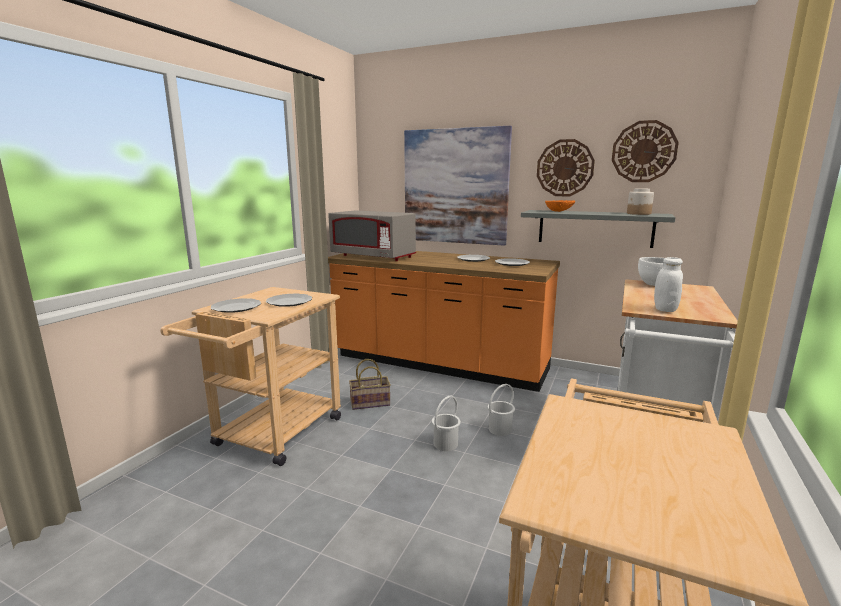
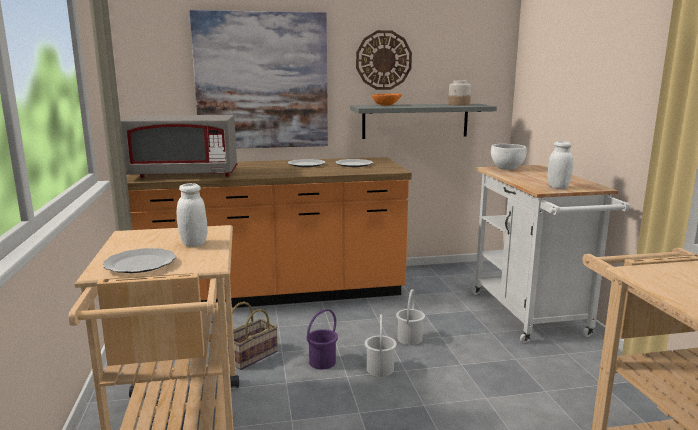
camera: 35 degrees left, 0 degrees up
plate [266,294,312,307] -> white jar [177,183,207,247]
wall clock [612,120,679,182] -> none
none -> purple bucket [306,309,338,369]

